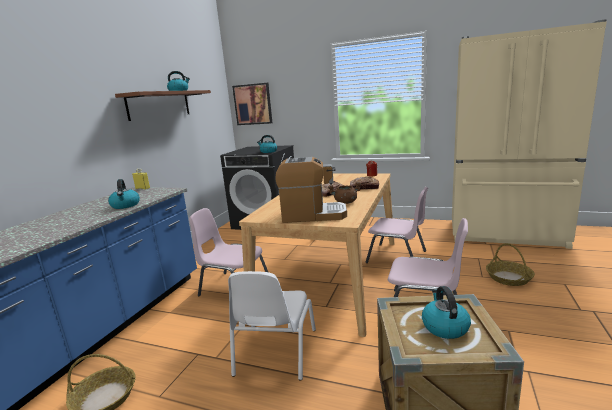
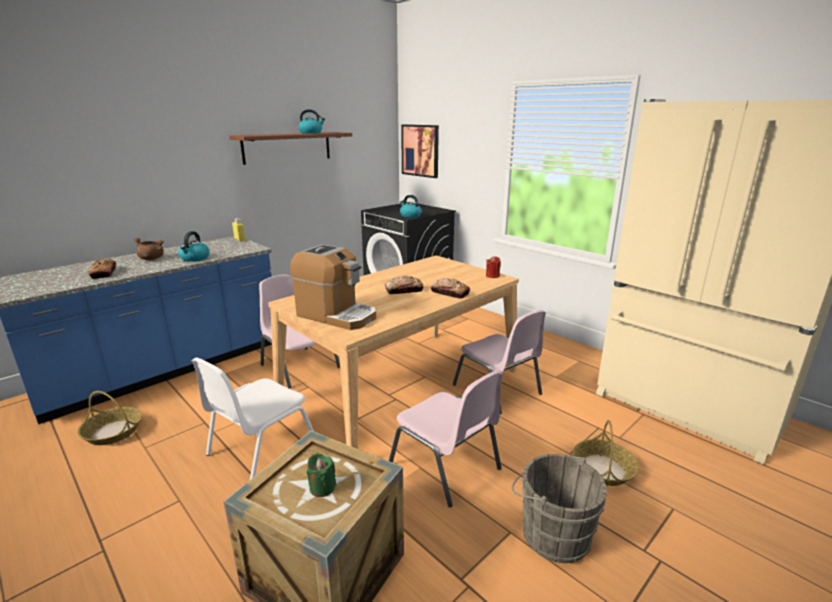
camera: 25 degrees right, 5 degrees up
brown cooking pot [328,182,361,204] -> brown cooking pot moved to [133,238,164,260]
kettle [422,286,471,339] -> green candle [307,453,336,497]
none -> bread [88,258,116,279]
none -> grey bucket [512,454,607,563]

